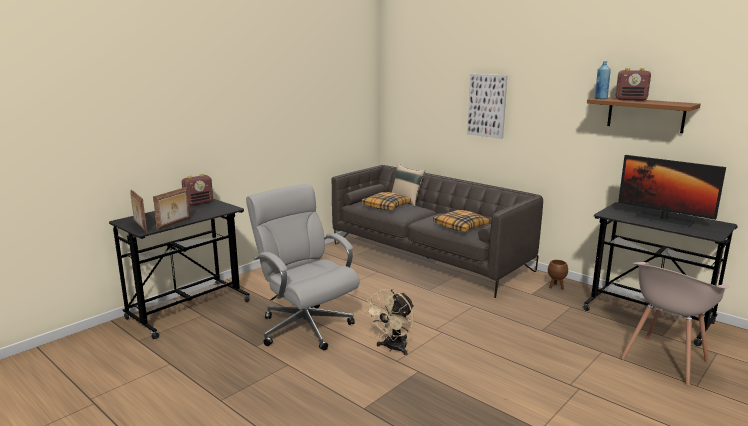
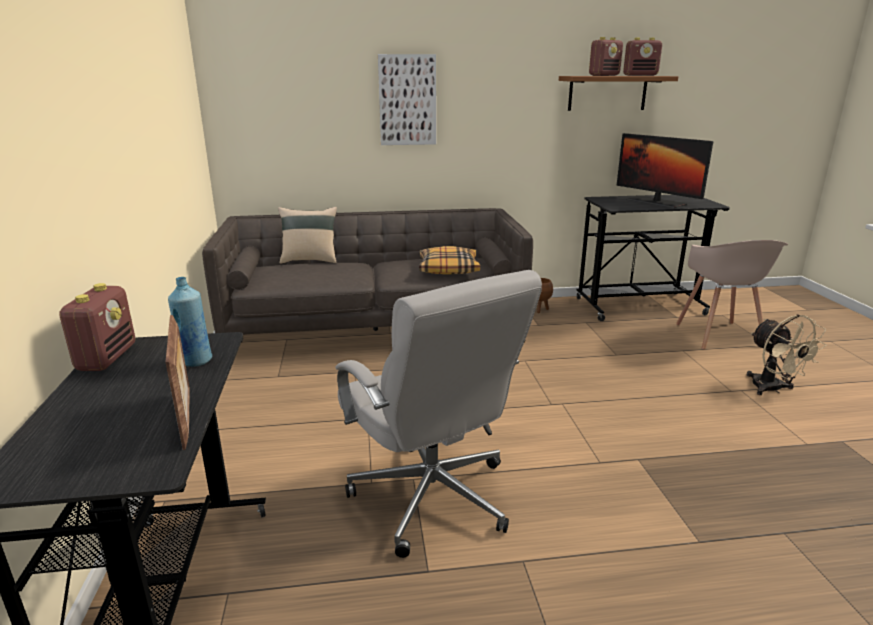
camera: 50 degrees left, 5 degrees up
picture frame [130,190,147,233] -> none
grey office chair [246,184,360,350] -> grey office chair turned 120 degrees counterclockwise [335,270,542,558]
pillow [361,192,411,210] -> none
beige fan [364,289,414,355] -> beige fan moved to [747,314,827,395]
blue bottle [595,61,611,99] -> blue bottle moved to [168,277,212,367]
monitor [618,155,726,228] -> monitor turned 60 degrees clockwise [617,133,713,208]
none -> radio [623,38,662,76]

